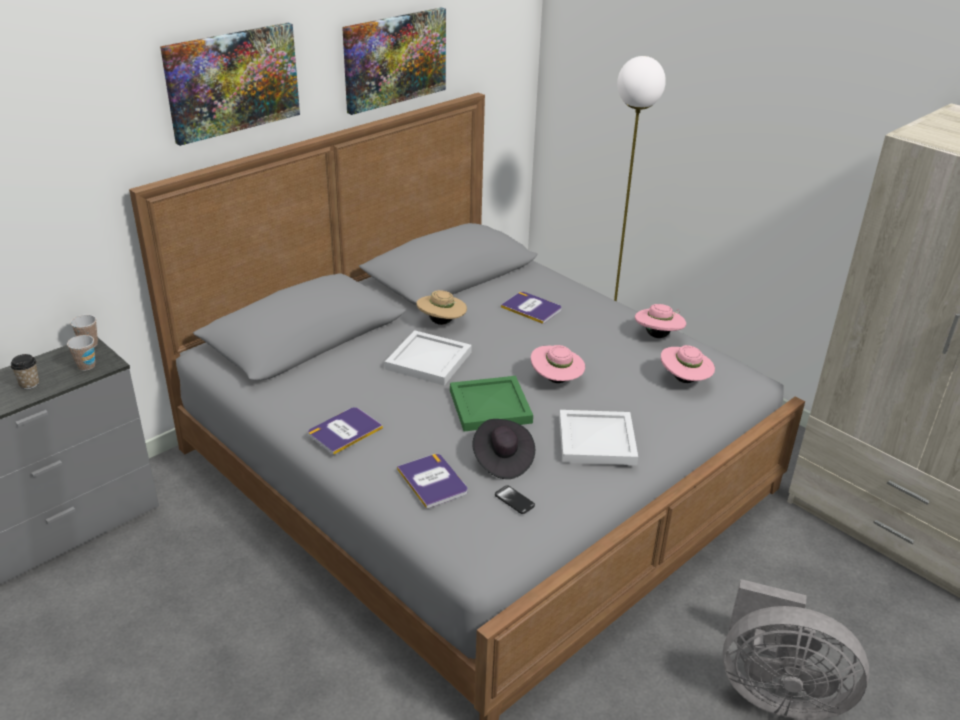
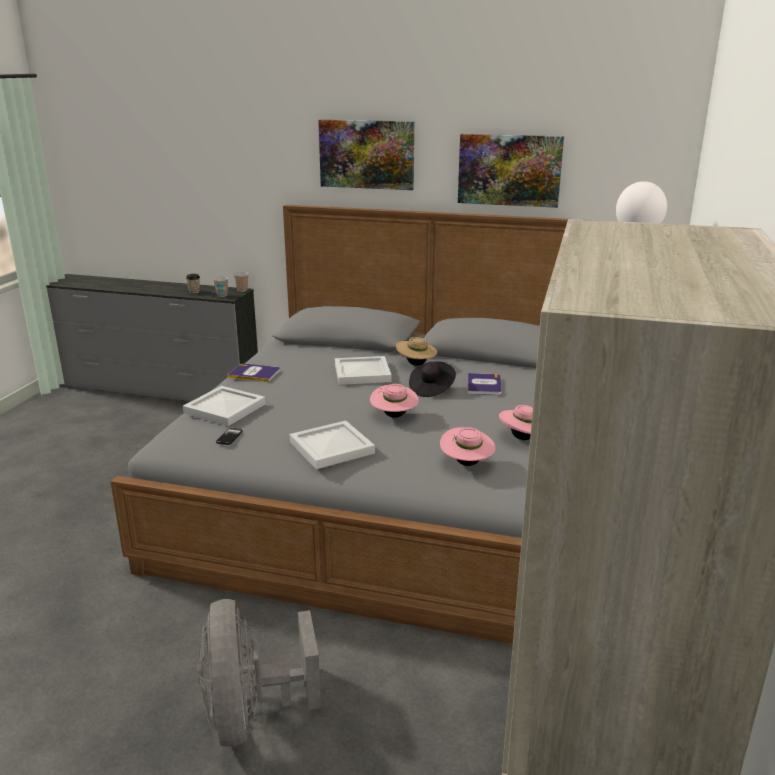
camera: 60 degrees right, 10 degrees down
book [397,454,467,509] -> white tray [183,386,266,426]
green tray [450,376,533,431] -> none
black hat [472,419,535,479] -> black hat moved to [409,361,456,397]

